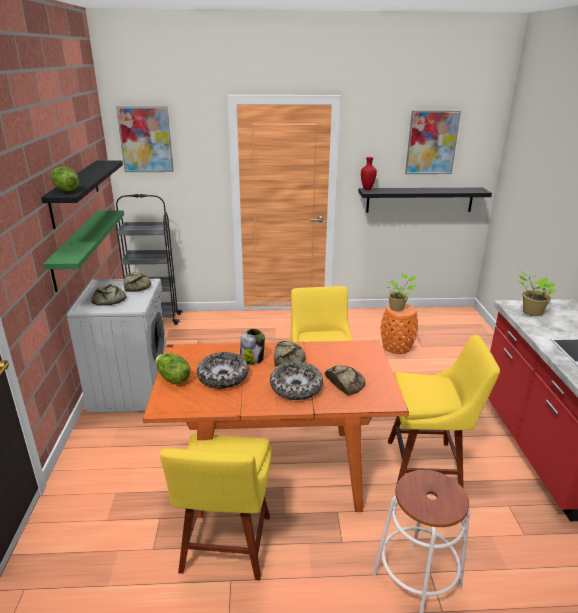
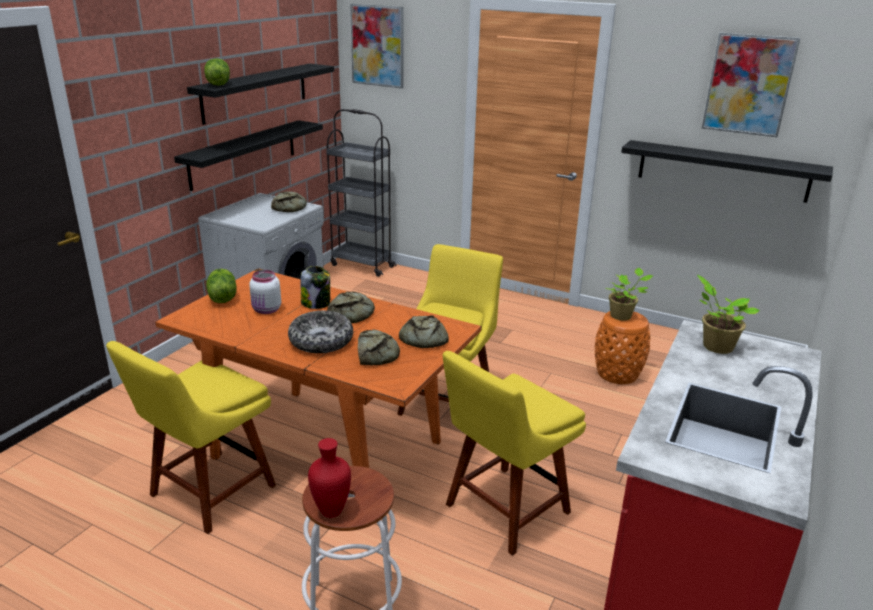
camera: 30 degrees right, 0 degrees up
green shelf [43,210,124,292] -> black shelf [174,120,323,191]
bread [91,285,126,306] -> bread moved to [399,316,449,348]
bowl [197,352,249,389] -> white jar [249,270,281,314]
red vase [361,157,377,190] -> red vase moved to [308,438,351,518]
yellow chair [388,335,500,489] -> yellow chair turned 105 degrees clockwise [443,351,586,556]

